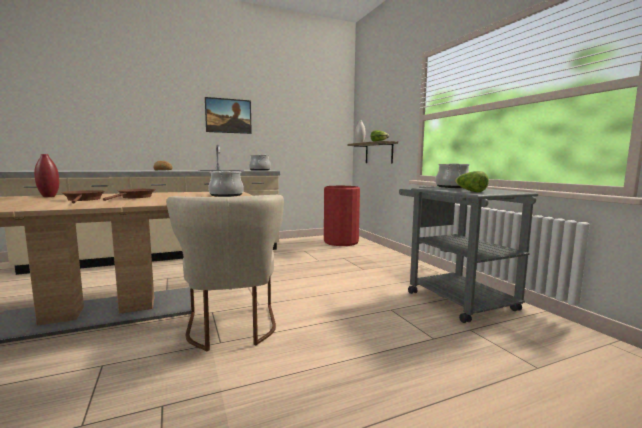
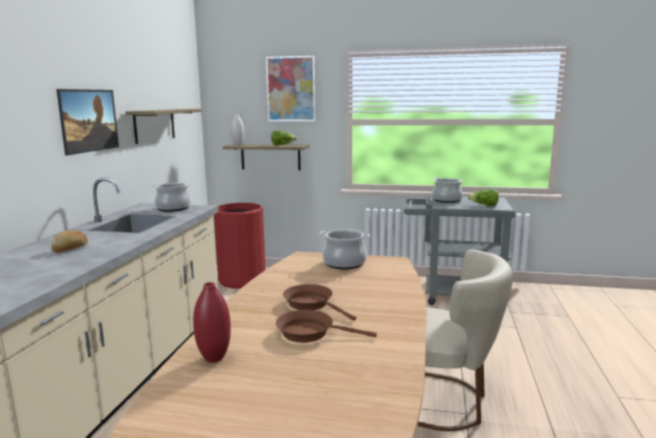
camera: 55 degrees left, 5 degrees up
none -> shelf [125,109,202,144]
none -> picture [266,56,316,121]

